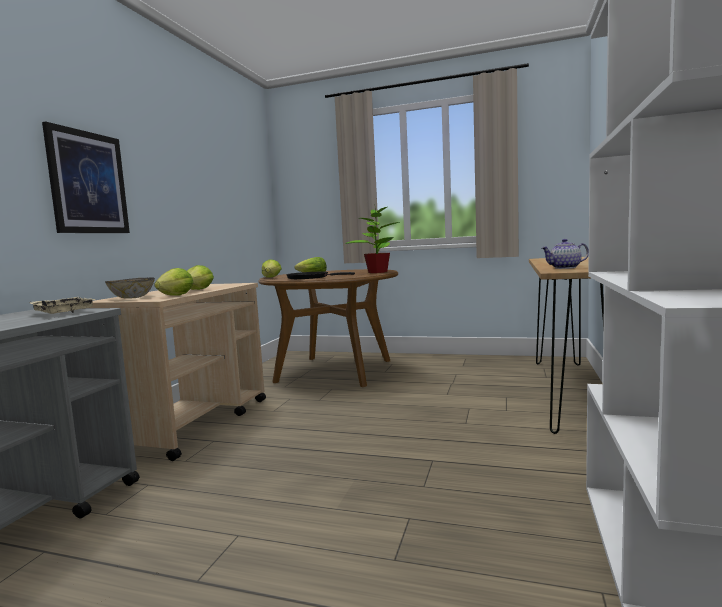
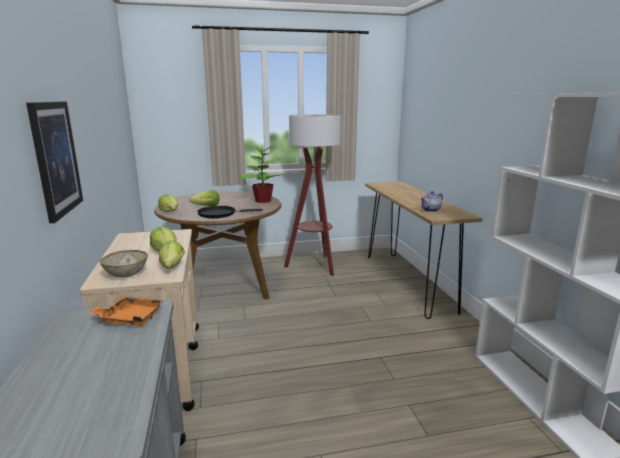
camera: 30 degrees left, 10 degrees up
beige tray [31,297,96,314] -> orange tray [88,296,164,326]
none -> floor lamp [284,114,341,276]

